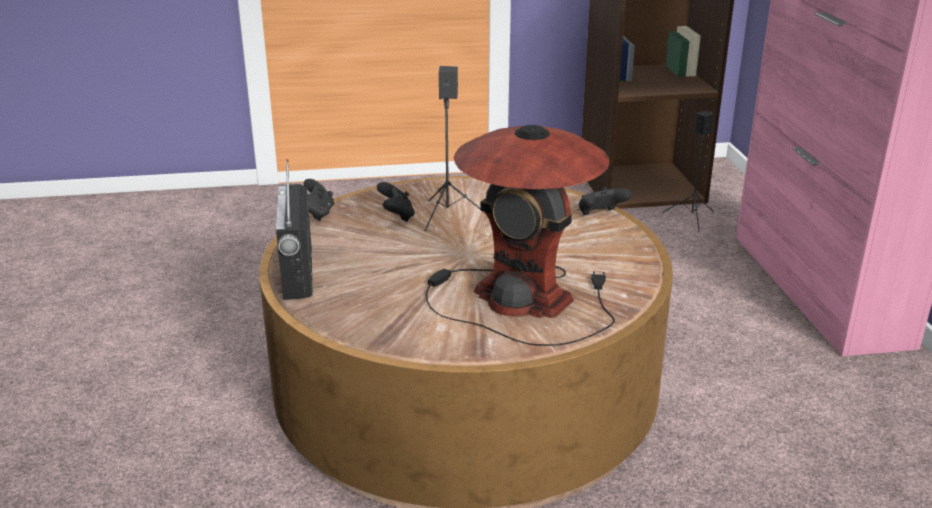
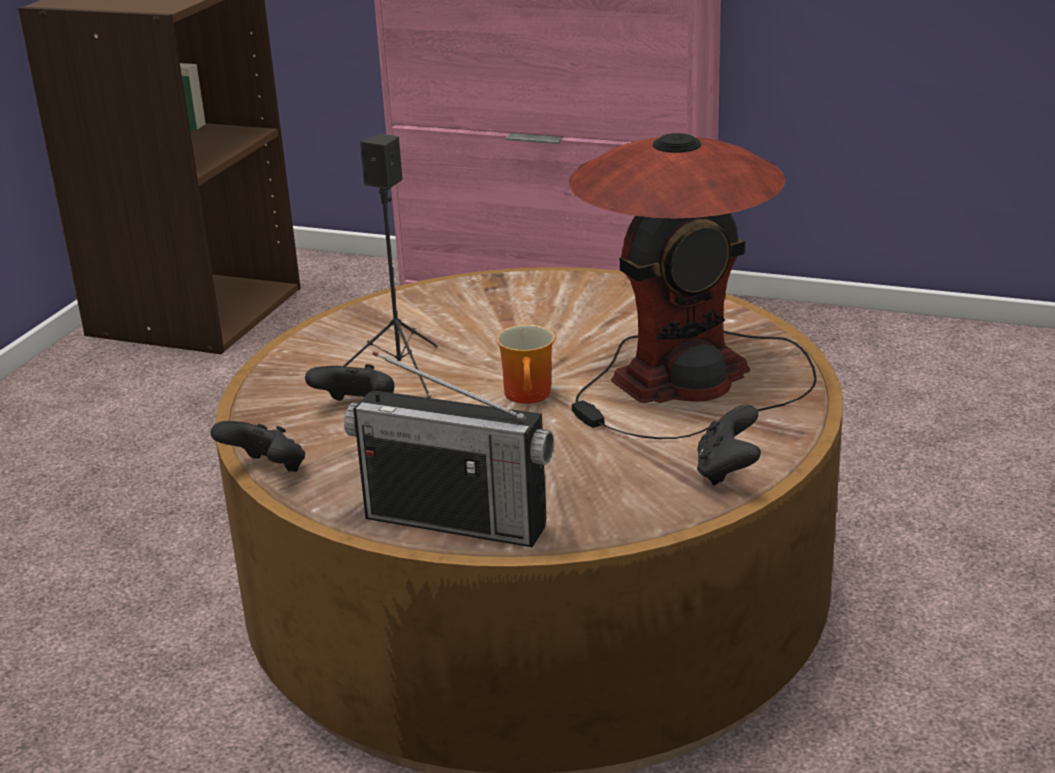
camera: 60 degrees left, 0 degrees up
black game controller [579,187,632,215] -> black game controller moved to [697,405,761,485]
black speaker [662,111,714,232] -> none
none -> mug [496,325,555,404]

